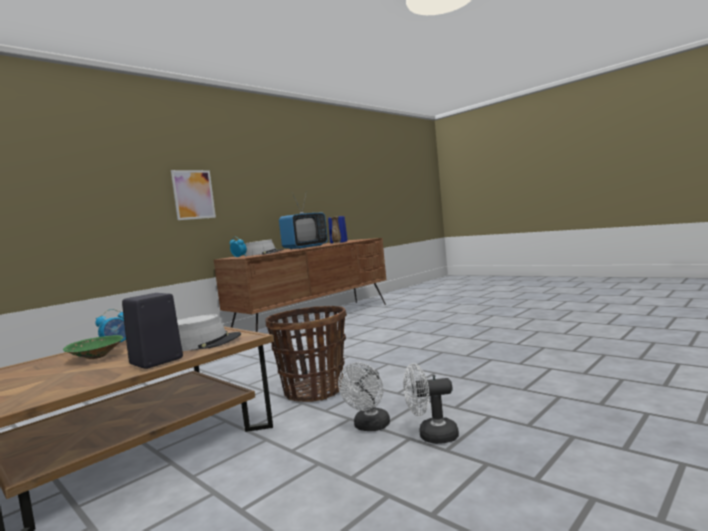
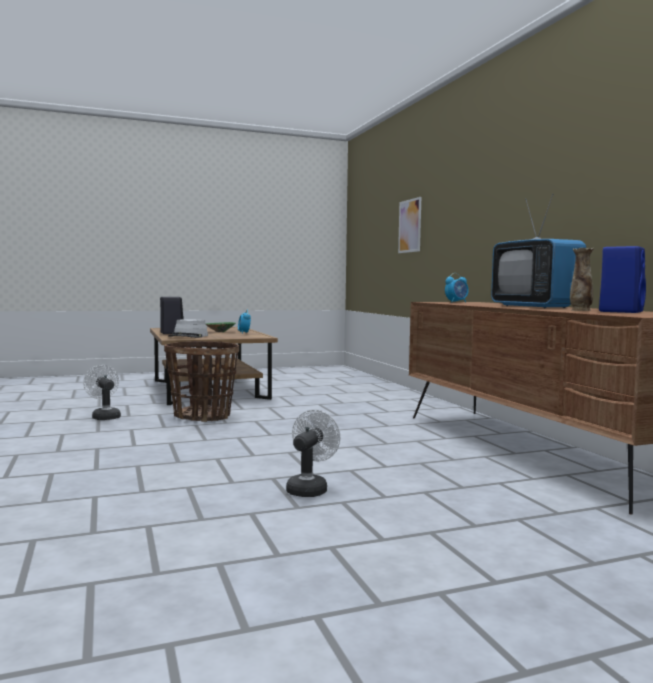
camera: 115 degrees right, 0 degrees up
picture [171,170,216,220] -> picture moved to [398,197,421,253]
grey hat [245,240,283,256] -> none
white fan [403,363,459,444] -> white fan moved to [286,410,340,497]

